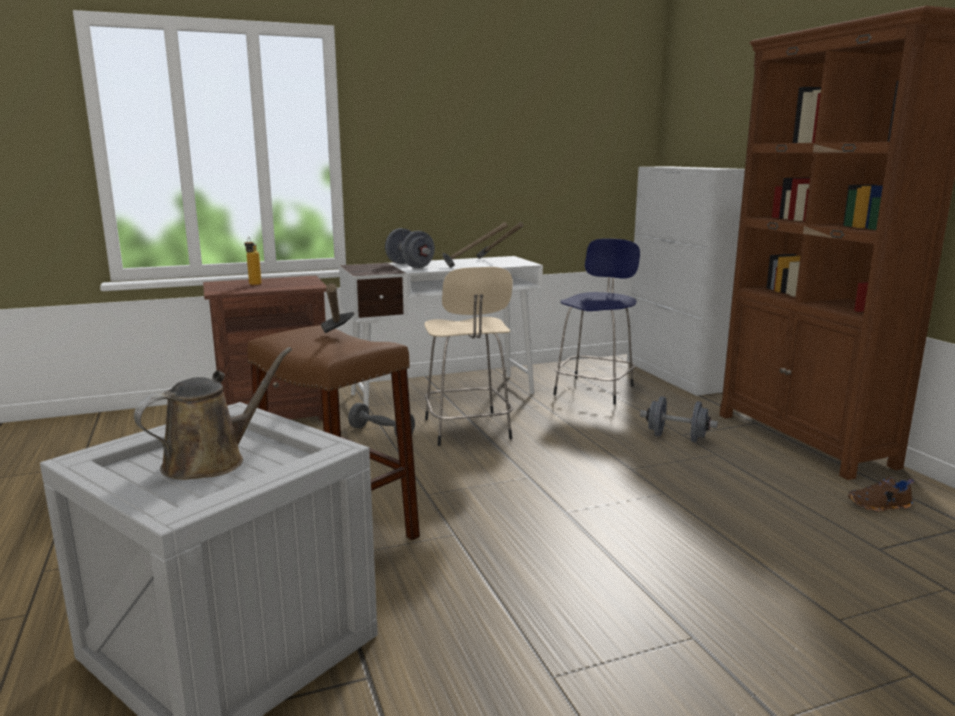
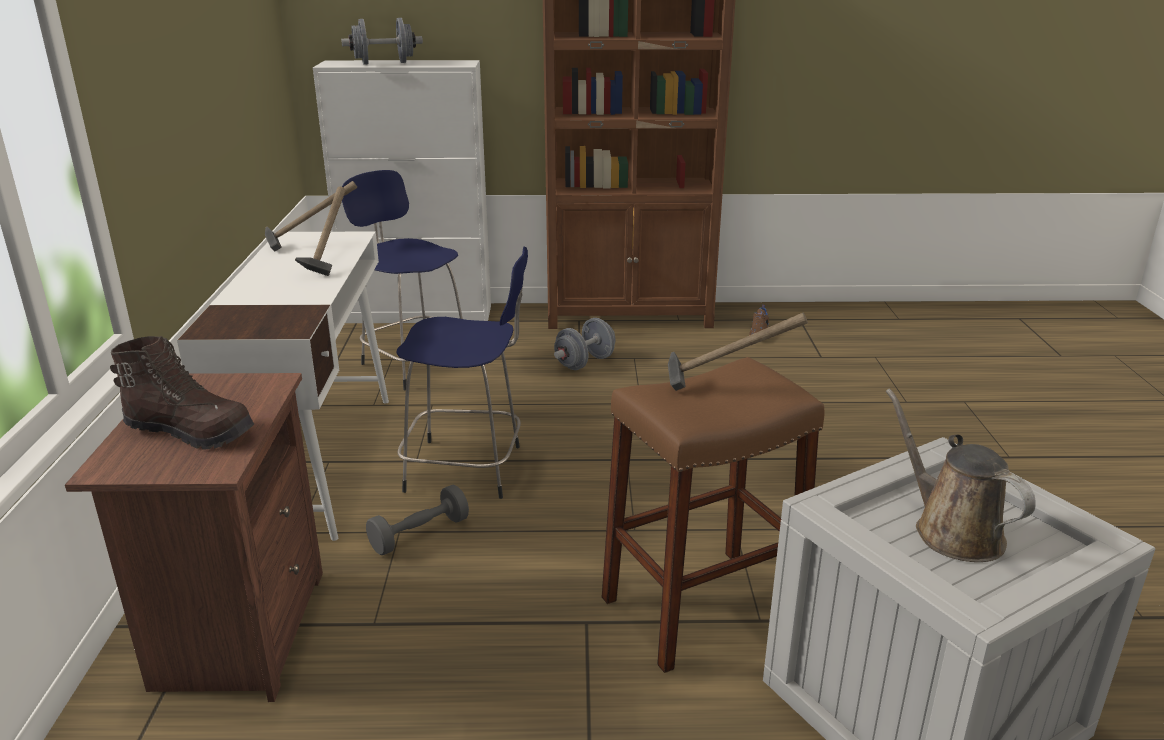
camera: 70 degrees left, 10 degrees up
bottle [244,237,262,285] -> brown boot [110,336,254,450]
grey dumbbell [385,228,435,268] -> grey dumbbell moved to [341,18,423,65]
beige stool [424,267,513,446] -> blue stool [396,246,528,499]

